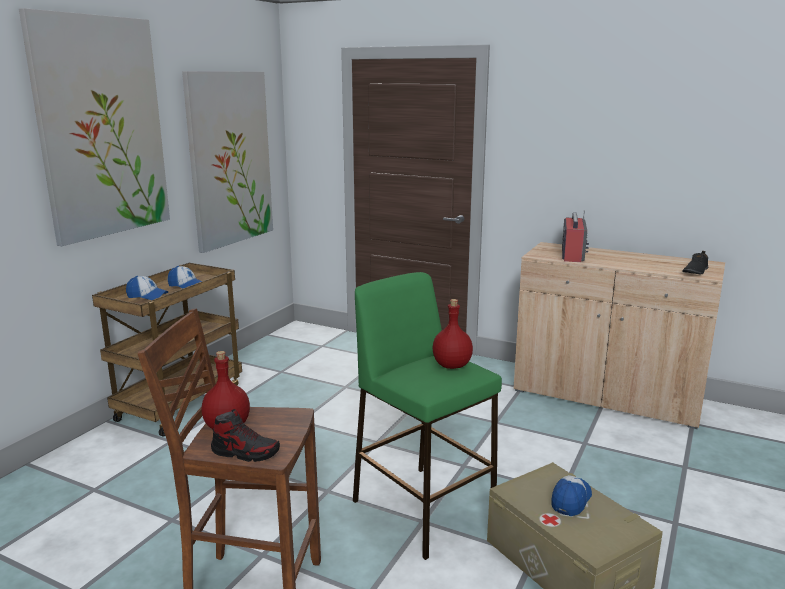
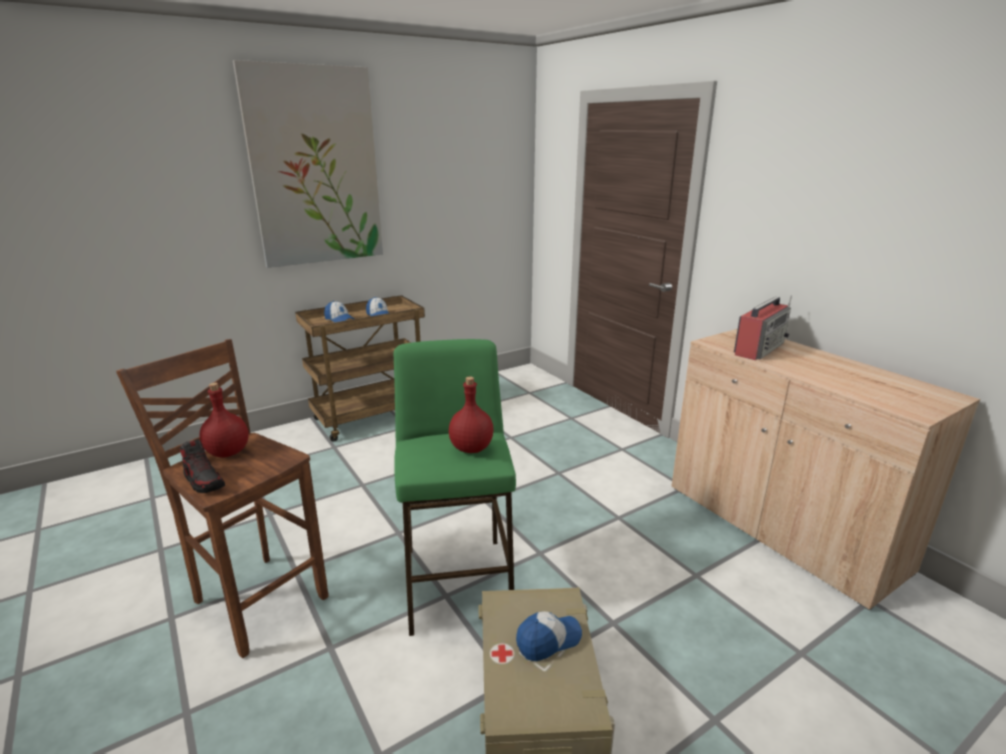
camera: 30 degrees right, 5 degrees up
picture [182,71,273,253] -> none
black shoe [682,251,709,275] -> none

